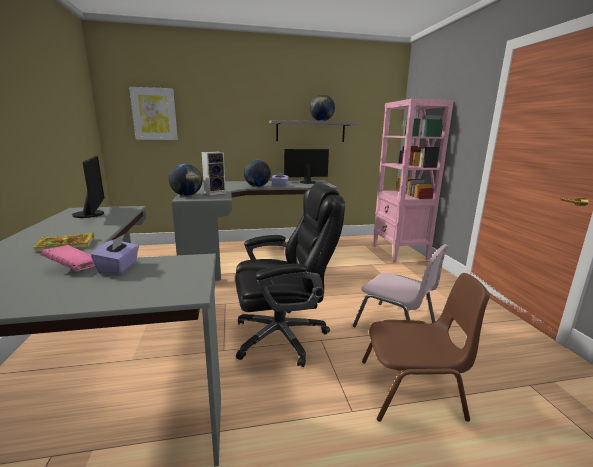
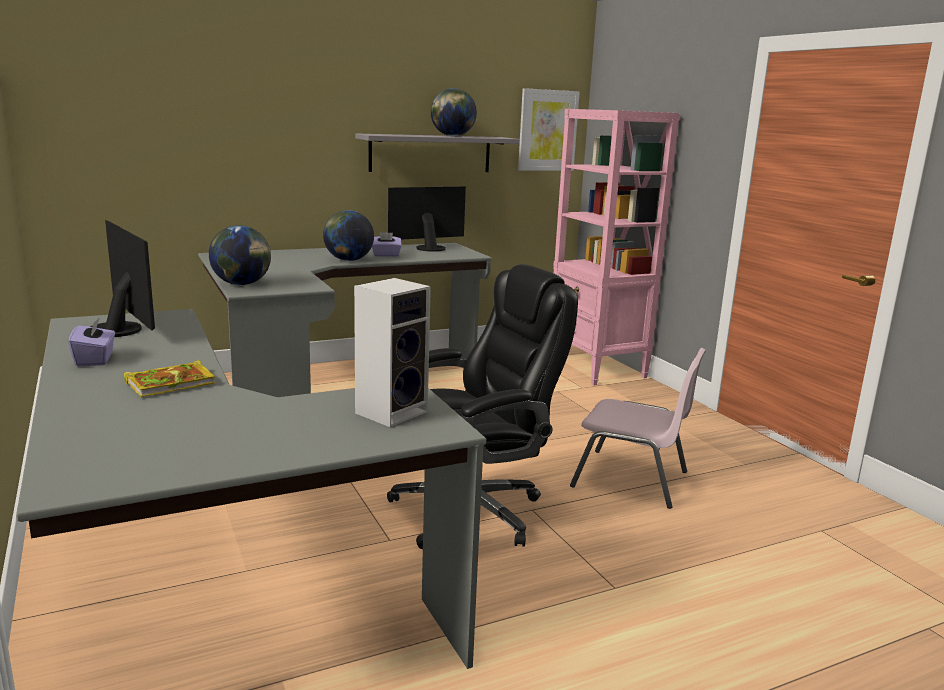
camera: 15 degrees left, 0 degrees up
pink book [41,245,95,271] -> none
purple tissue box [91,235,139,274] -> purple tissue box moved to [69,317,115,366]
picture [129,87,178,140] -> picture moved to [518,88,580,171]
speaker [202,152,226,195] -> speaker moved to [354,278,431,427]
brown chair [362,273,490,422] -> none

